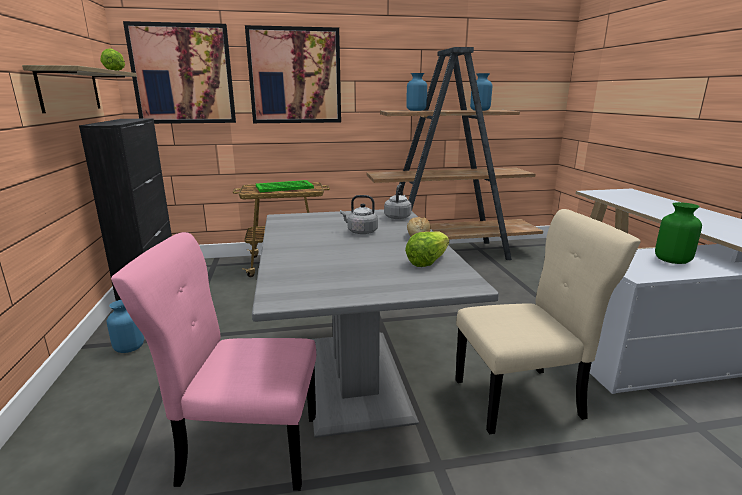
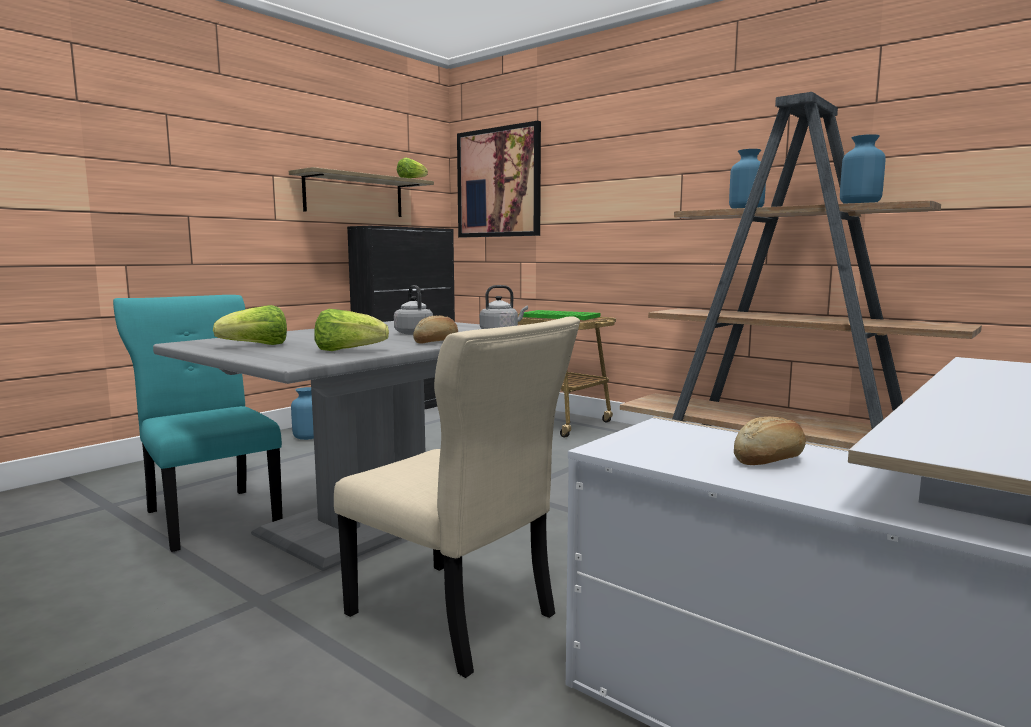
camera: 50 degrees right, 10 degrees down
pink chair [111,232,316,491] -> turquoise chair [113,295,283,552]
picture [245,25,341,123] -> none
green vase [655,202,702,264] -> bread [734,417,806,465]
none -> lettuce [213,305,287,345]

